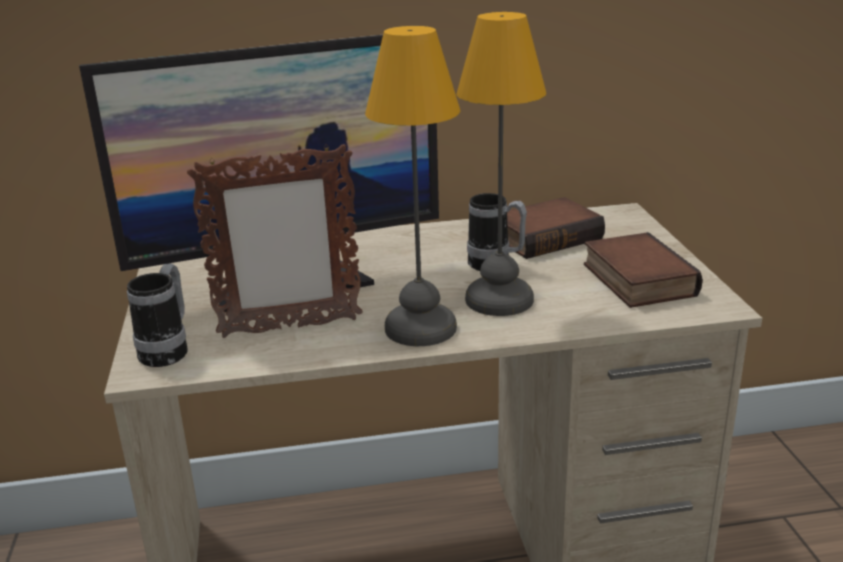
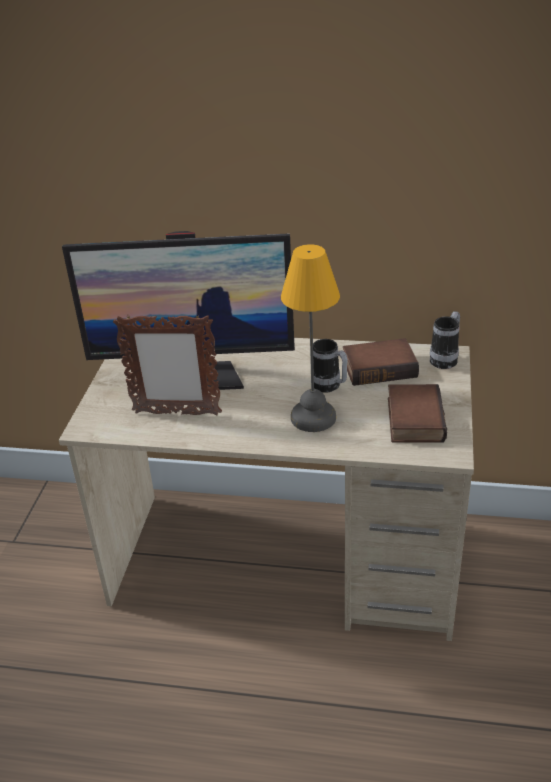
camera: 20 degrees right, 10 degrees up
mug [127,263,188,367] -> mug moved to [430,311,460,369]
table lamp [365,26,460,346] -> none

